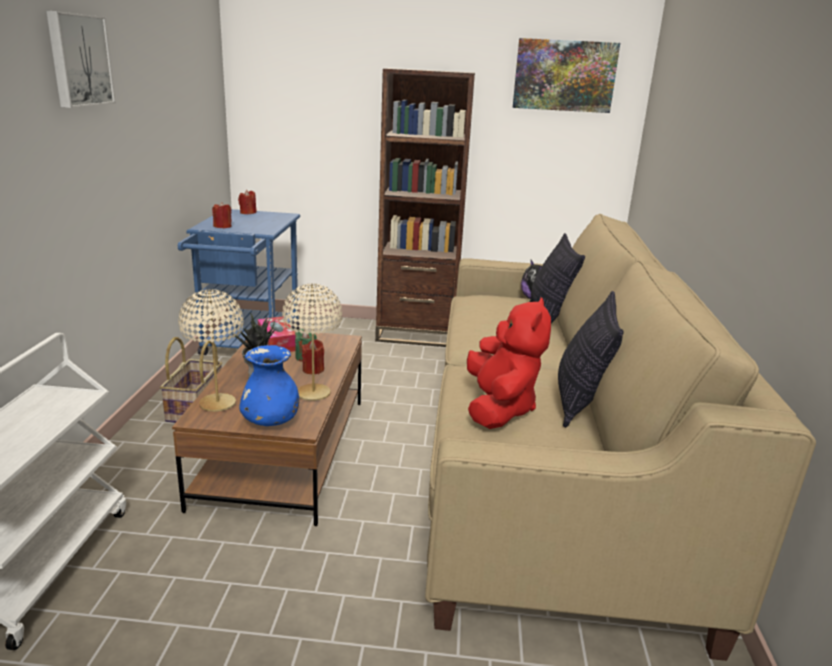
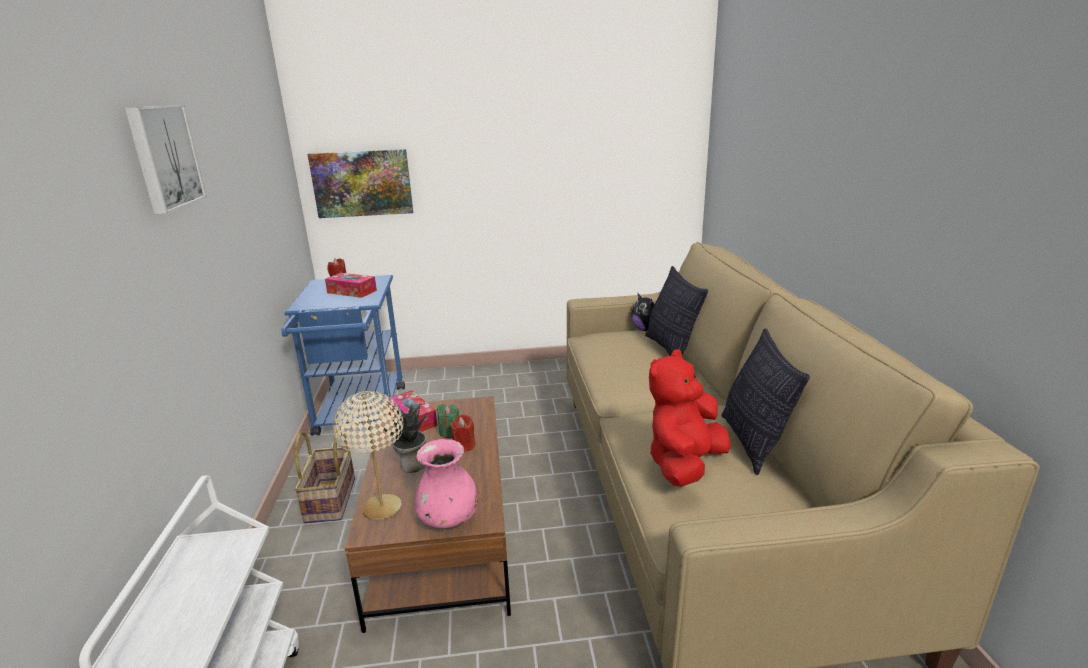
camera: 10 degrees left, 0 degrees up
red candle [212,202,232,228] -> none
blue vase [239,345,299,426] -> pink vase [415,439,478,528]
beige table lamp [282,284,342,401] -> none
brown bookcase [375,68,475,347] -> none
red plush toy [467,297,551,429] -> red plush toy turned 135 degrees counterclockwise [649,350,731,487]
picture [513,38,620,113] -> picture moved to [308,149,413,218]
none -> tissue box [325,273,377,298]

